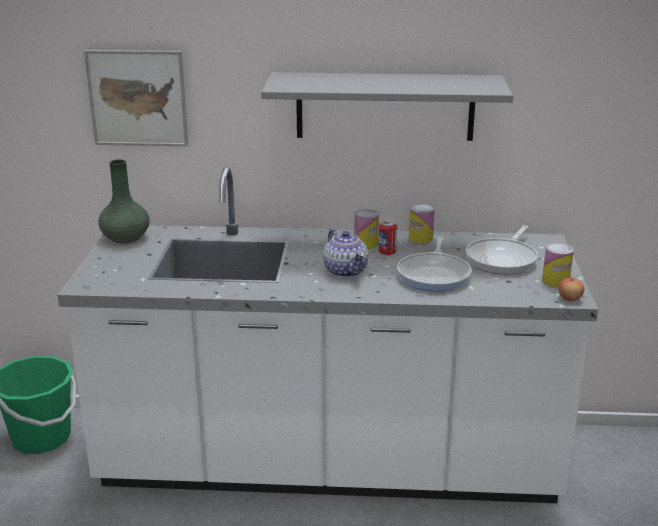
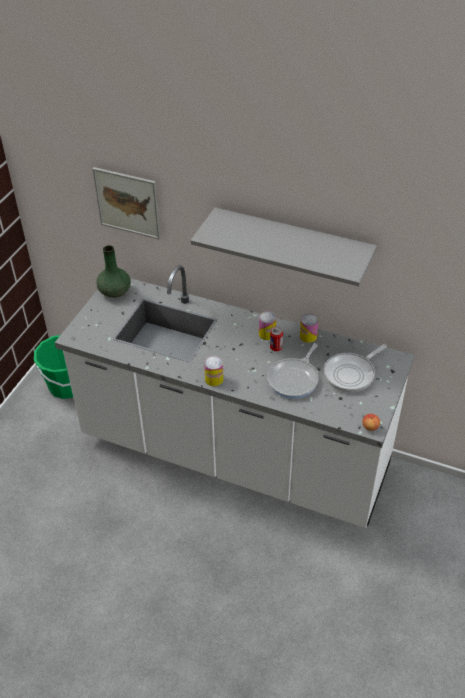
camera: 20 degrees right, 20 degrees up
teapot [323,229,368,278] -> none
can [542,243,574,287] -> can moved to [204,356,223,386]

